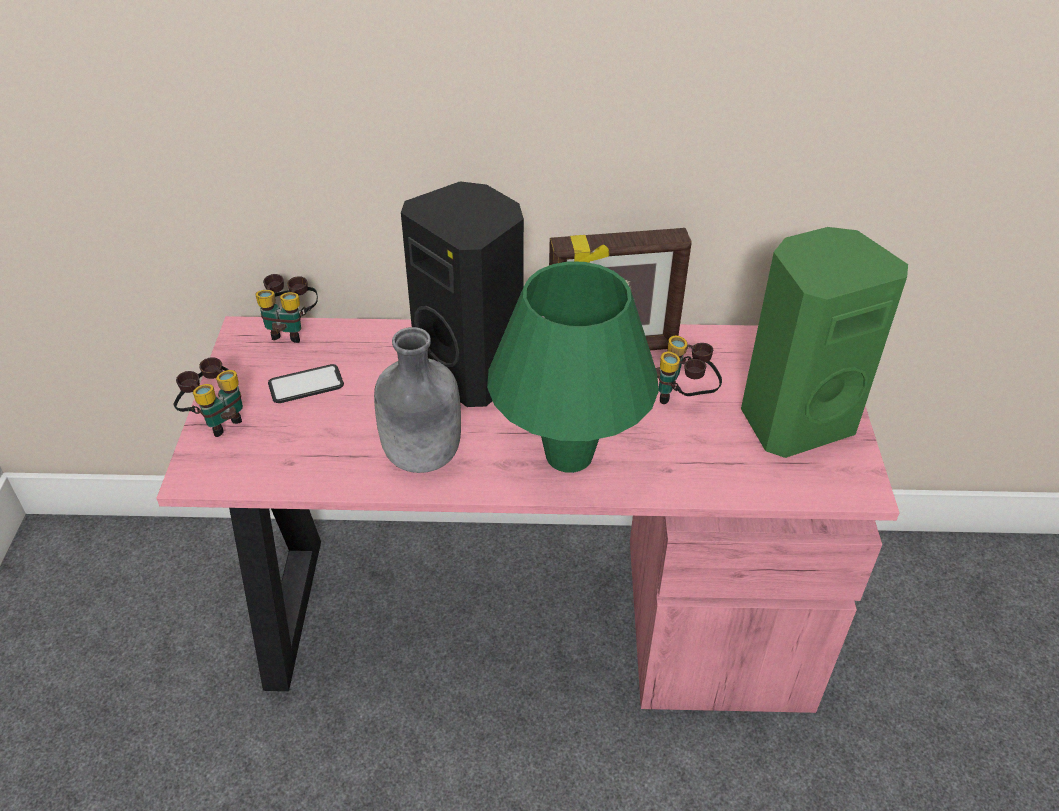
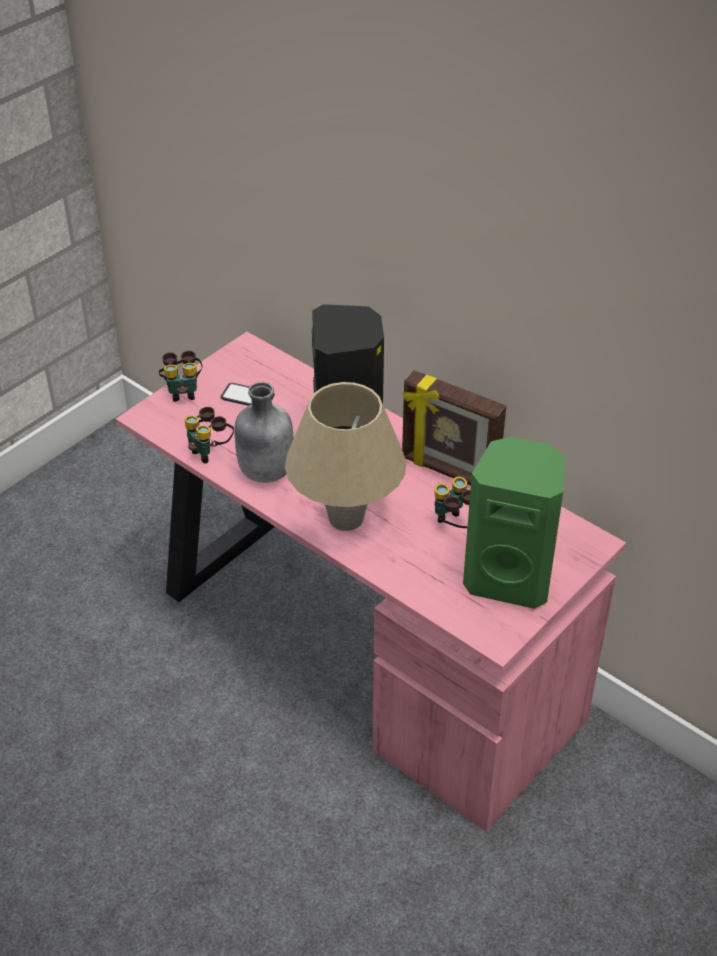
camera: 40 degrees right, 0 degrees up
binoculars [255,274,318,343] -> binoculars moved to [184,407,234,463]
green table lamp [487,261,659,473] -> beige table lamp [285,382,406,531]

